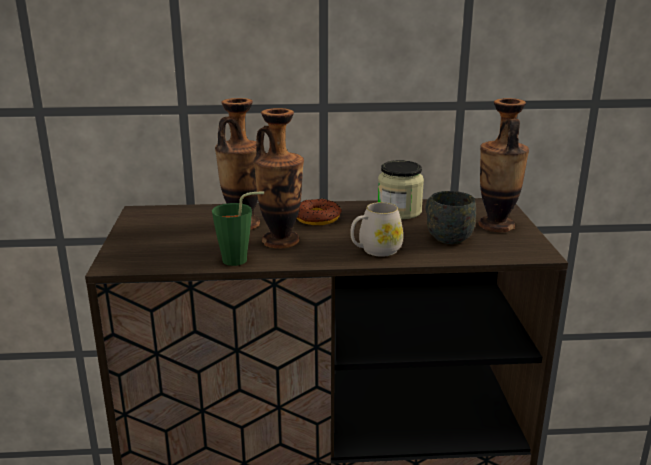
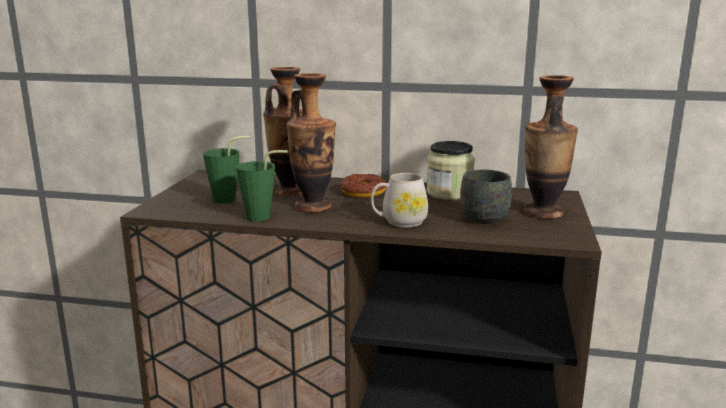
camera: 15 degrees right, 5 degrees down
none -> green cup [203,136,250,204]

